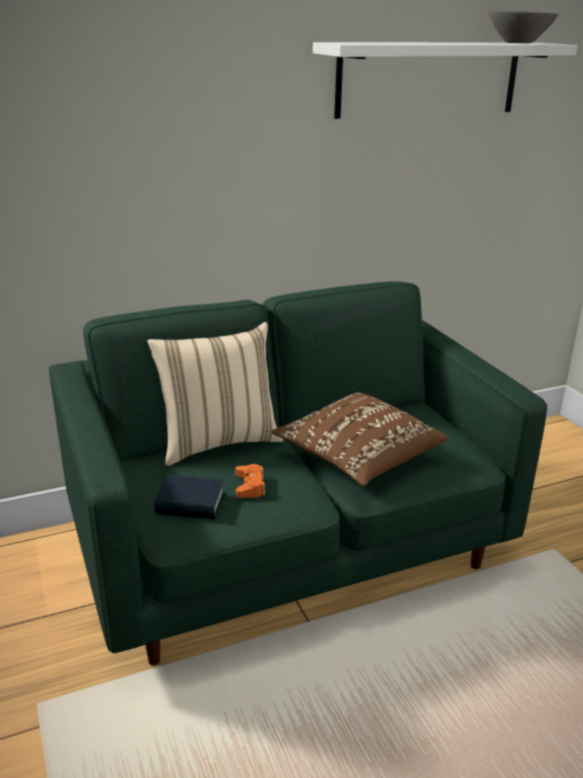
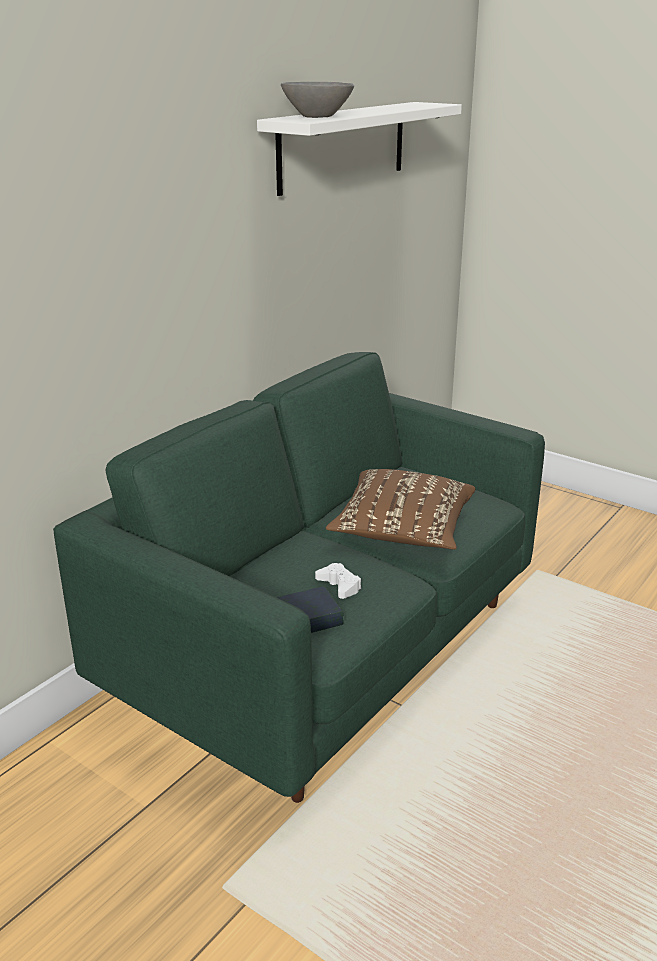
camera: 30 degrees left, 0 degrees up
beige pillow [148,322,283,466] -> none
orange game controller [235,464,266,498] -> white game controller [315,563,361,599]
grey bowl [489,11,558,43] -> grey bowl moved to [281,82,354,118]

